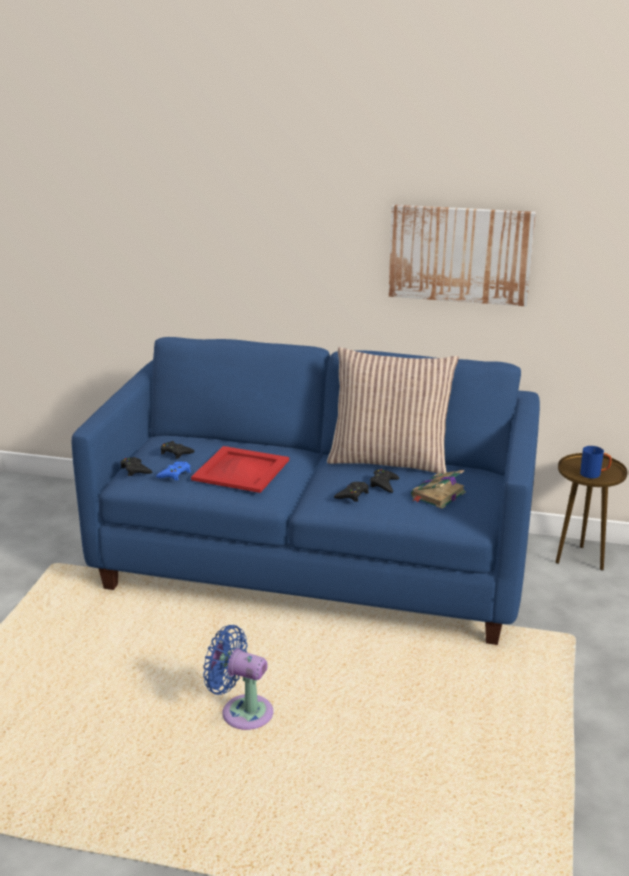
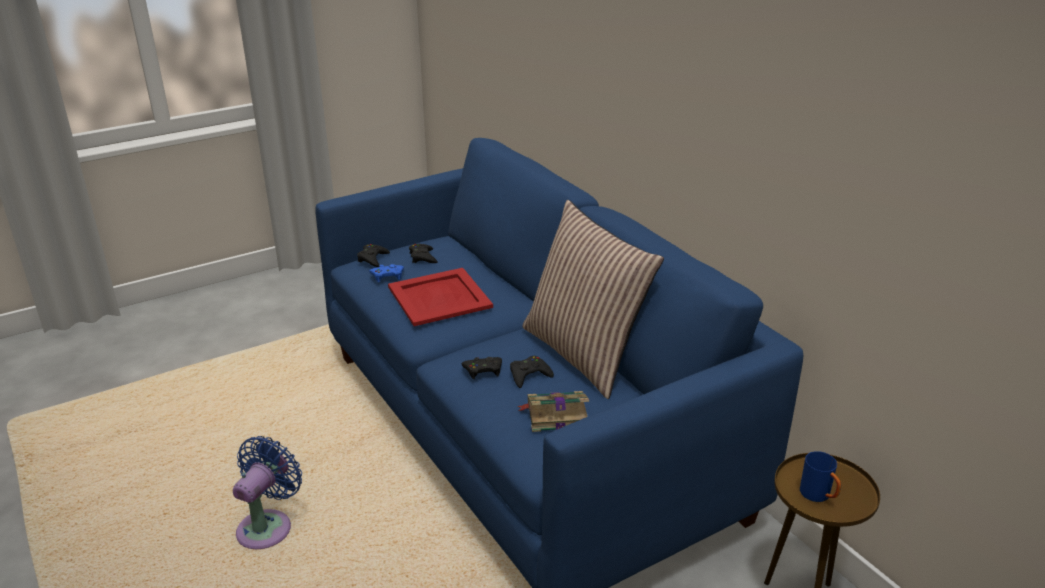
camera: 45 degrees right, 5 degrees up
blue fan [203,625,273,730] -> blue fan turned 45 degrees clockwise [233,436,302,549]
picture [389,204,536,307] -> none

